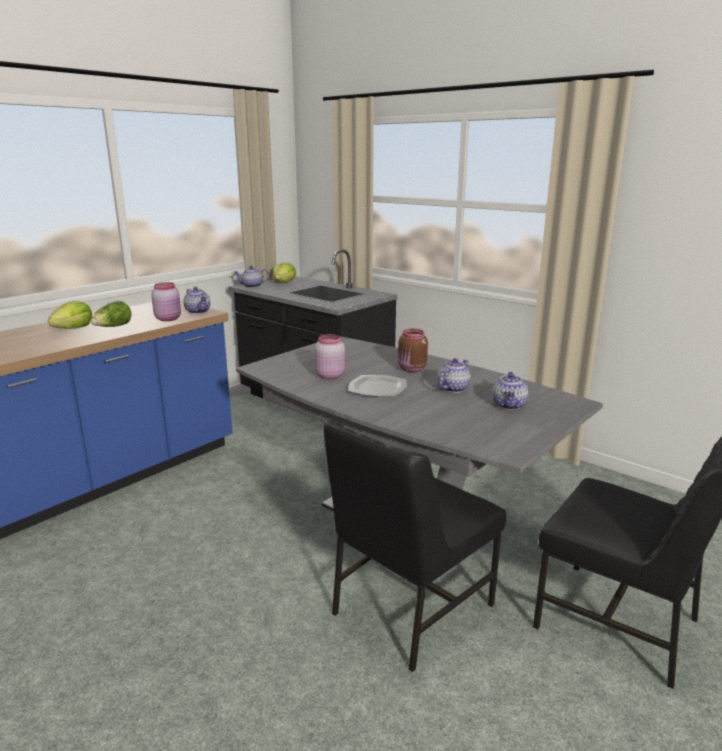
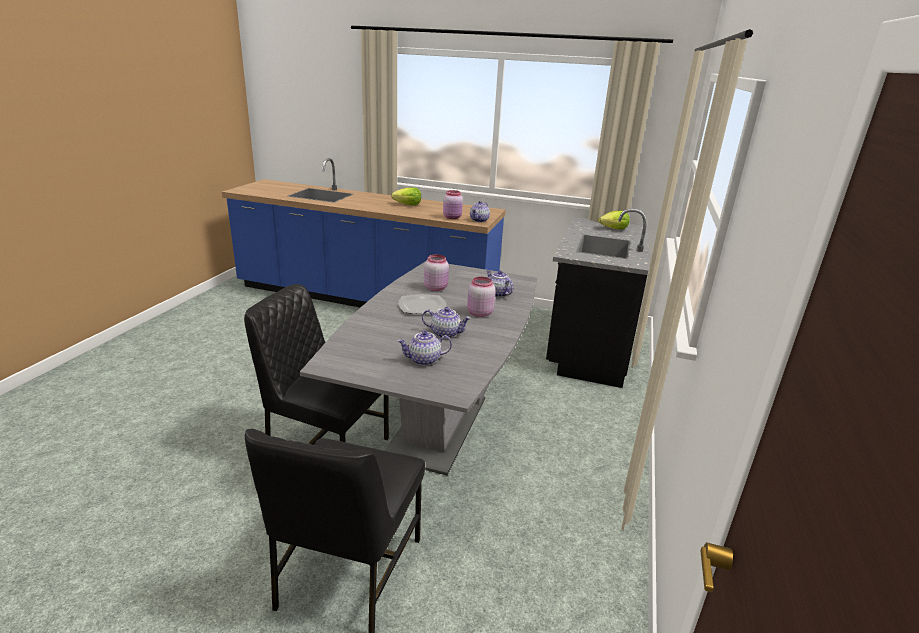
camera: 65 degrees right, 5 degrees up
lettuce [90,301,132,327] -> none
teapot [234,266,269,288] -> teapot moved to [487,270,514,297]
brown jar [398,329,428,372] -> pink jar [467,277,496,317]

